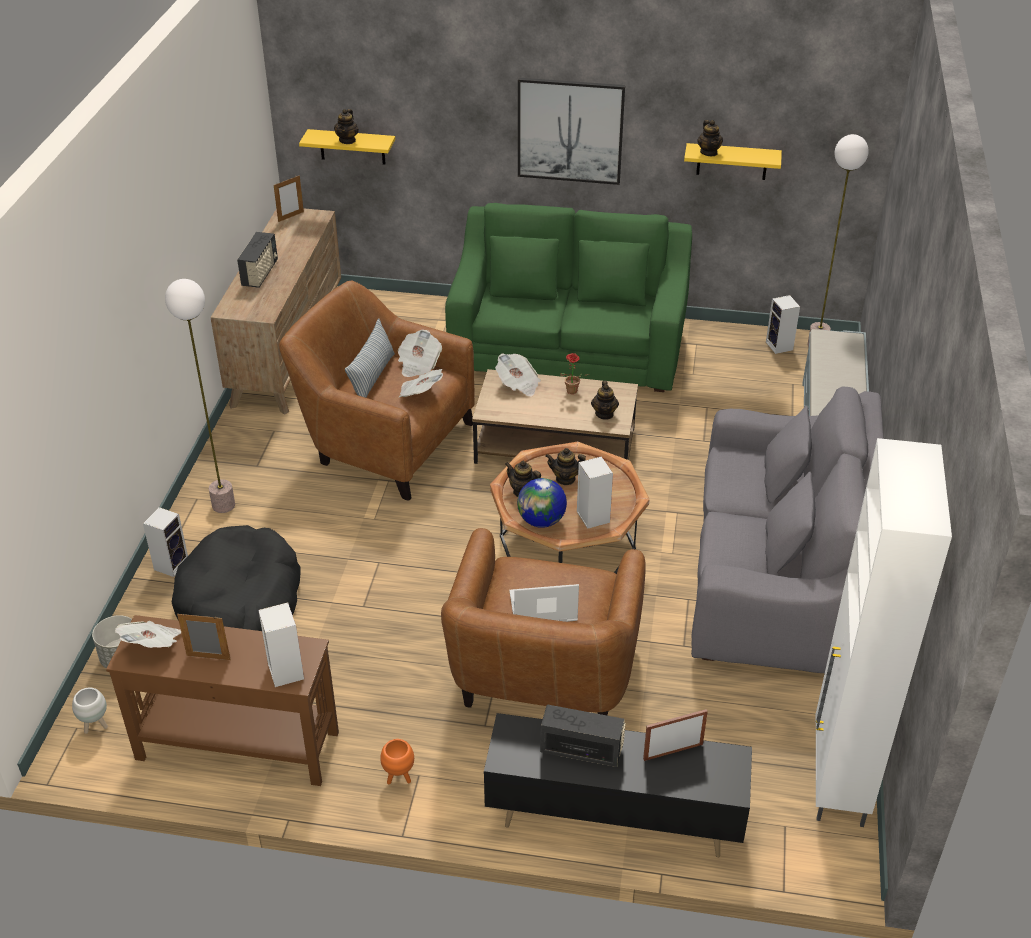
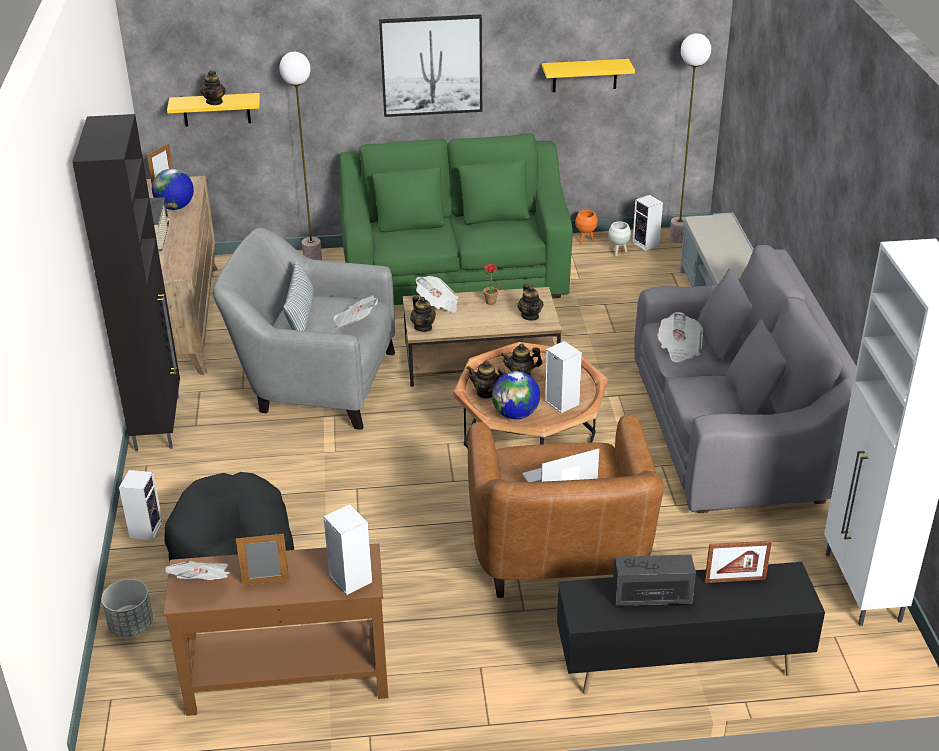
camera: 15 degrees left, 5 degrees down
white planter [72,687,108,734] -> white planter moved to [608,222,631,256]
floor lamp [165,279,235,513] -> floor lamp moved to [279,52,322,260]
brown armchair [279,281,475,500] -> grey armchair [213,228,395,430]
orange planter [380,739,414,784] -> orange planter moved to [575,210,597,244]
newspaper [398,330,442,377] -> newspaper moved to [657,312,704,362]
picture frame [643,709,708,761] -> picture frame turned 150 degrees counterclockwise [705,541,772,583]
teapot [697,120,723,156] -> teapot moved to [410,296,436,332]
none -> black cabinet [72,114,180,451]
none -> globe [152,169,194,210]

